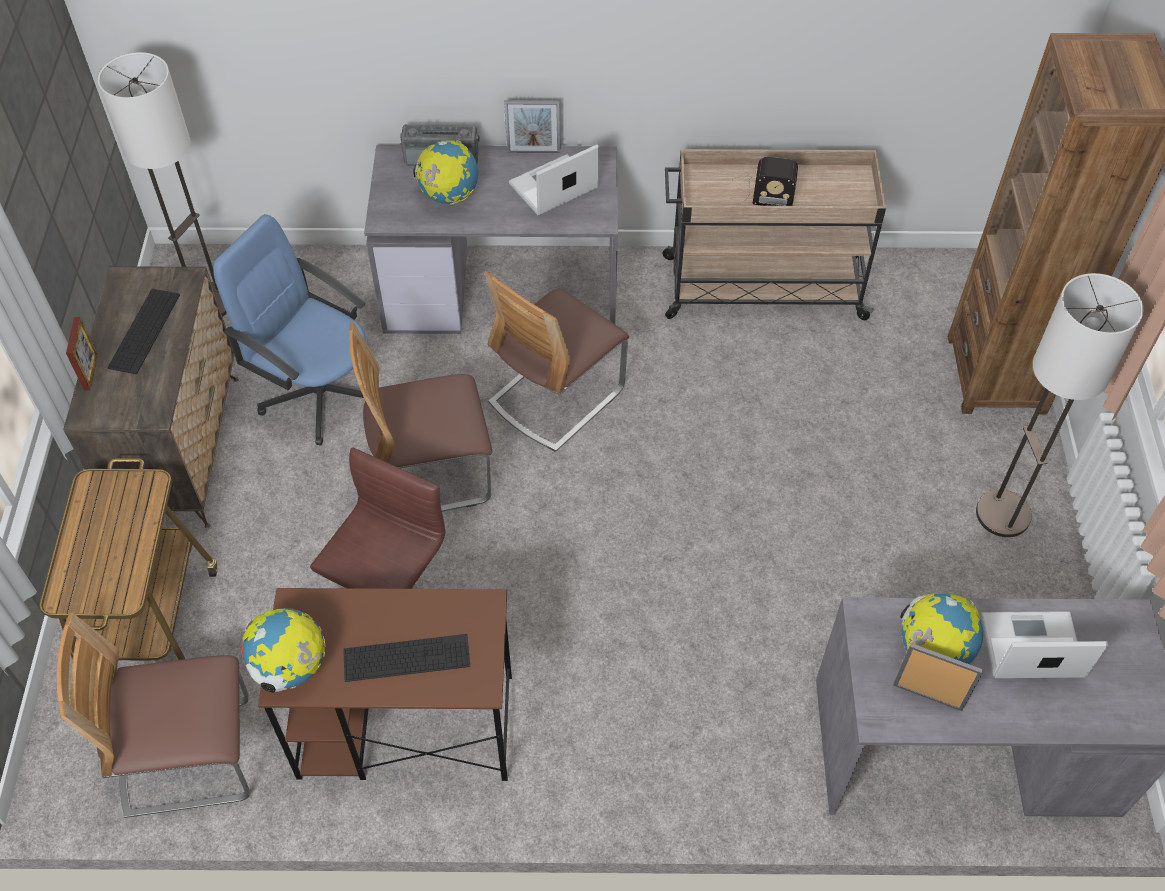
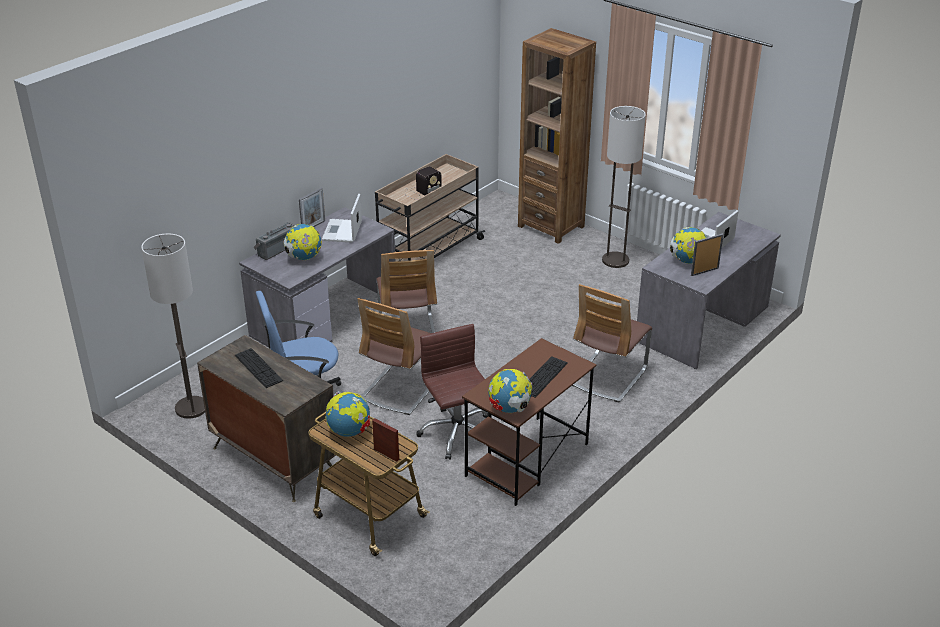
camera: 50 degrees left, 20 degrees down
chair [57,613,249,818] -> chair moved to [572,284,652,402]
picture frame [66,317,98,390] -> picture frame moved to [372,419,399,462]
none -> globe [325,391,370,437]

